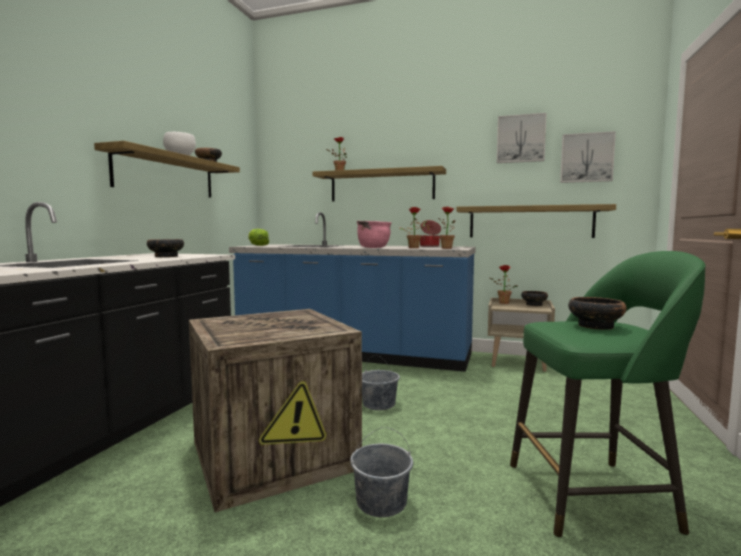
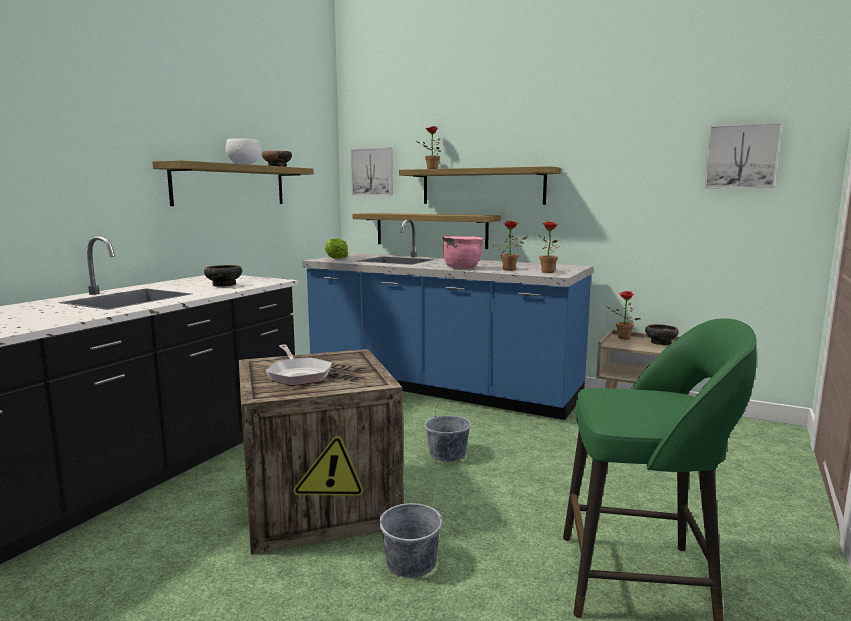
camera: 10 degrees right, 5 degrees up
cooking pot [420,220,441,247] -> none
shelf [456,204,616,238] -> shelf moved to [353,213,501,249]
picture [497,113,547,163] -> picture moved to [351,147,393,195]
bowl [568,297,627,330] -> none
none -> frying pan [266,344,332,386]

